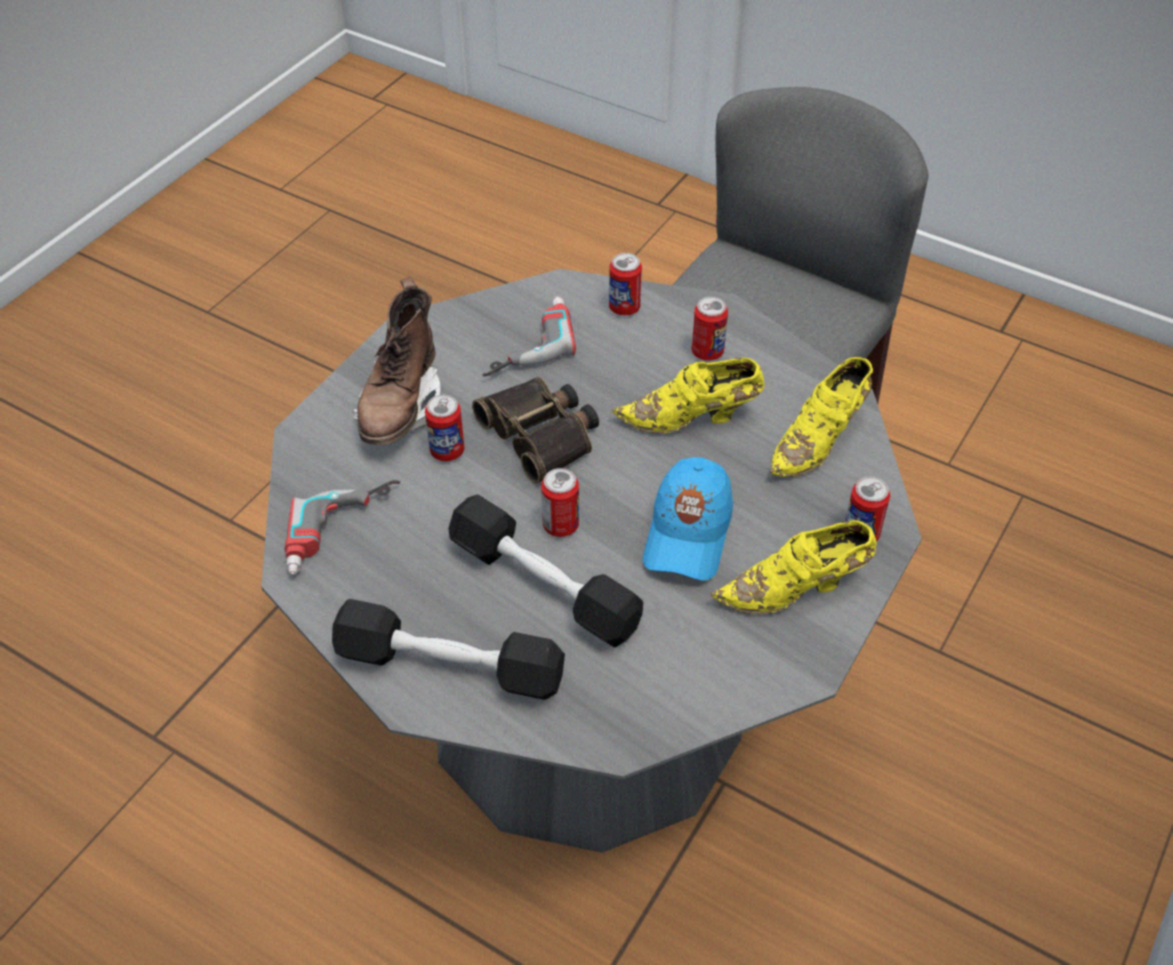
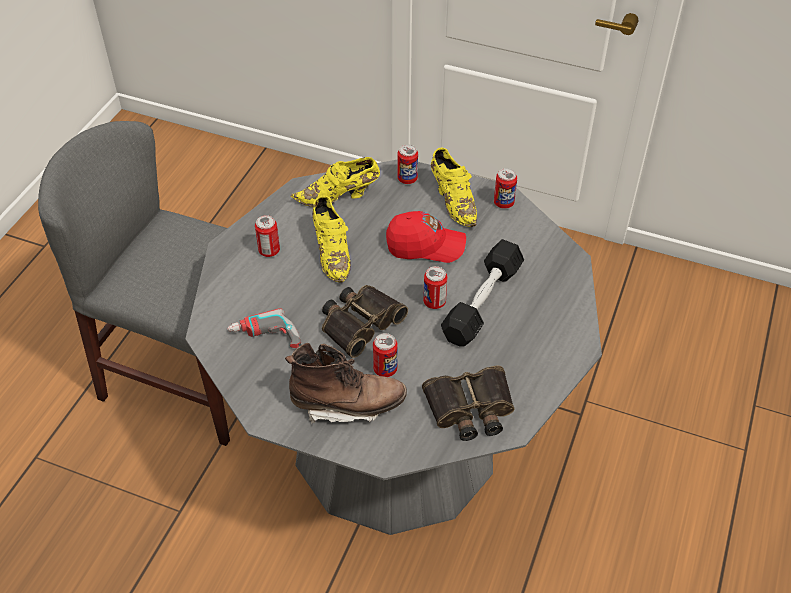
camera: 100 degrees left, 0 degrees up
power drill [285,480,401,575] -> binoculars [422,366,515,441]
black dumbbell [332,599,565,700] -> none
can [609,253,642,316] -> can moved to [494,168,517,209]
blue cap [643,457,733,581] -> red cap [386,211,466,263]
yellow shoe [770,357,873,477] -> yellow shoe turned 135 degrees clockwise [291,157,380,207]

